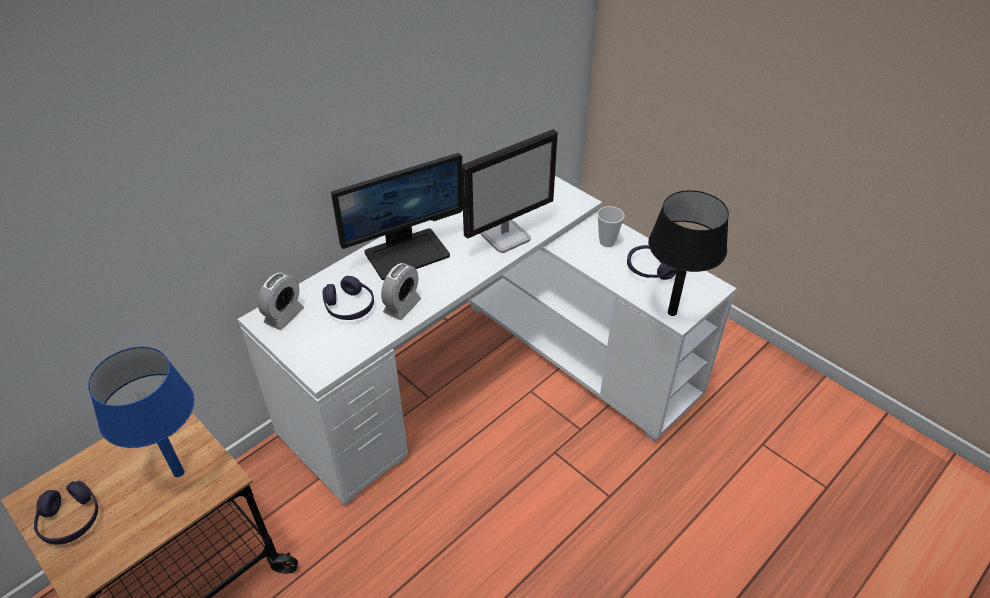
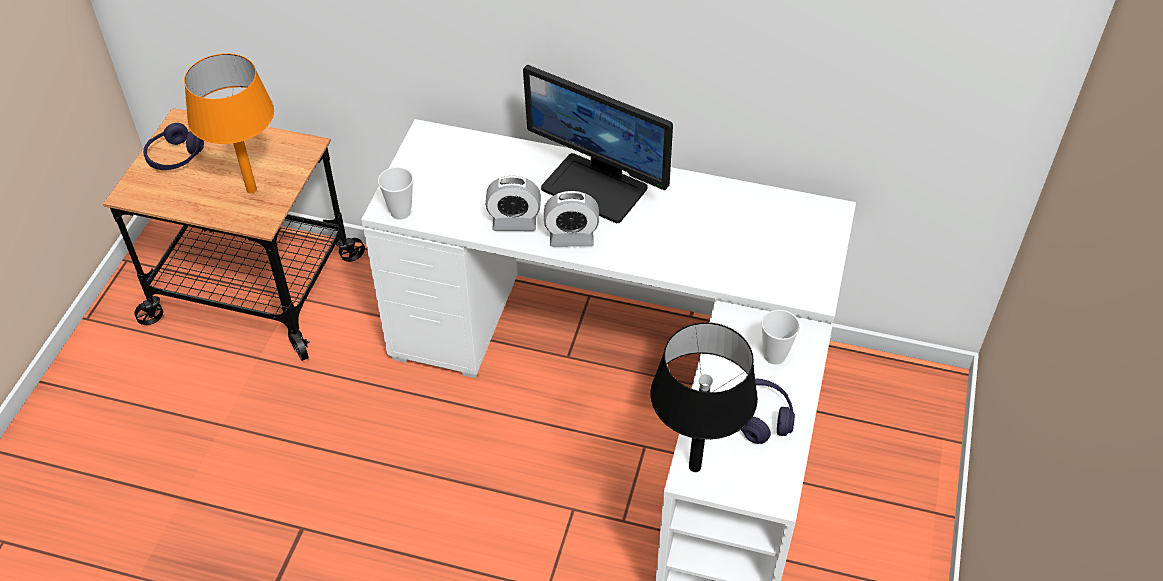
camera: 60 degrees right, 5 degrees up
blue table lamp [88,347,194,477] -> orange table lamp [184,53,274,193]
alarm clock [258,272,304,330] -> alarm clock moved to [544,191,599,247]
purple headphones [323,276,374,320] -> none
monitor [461,129,558,253] -> none
none -> cup [378,167,413,220]

